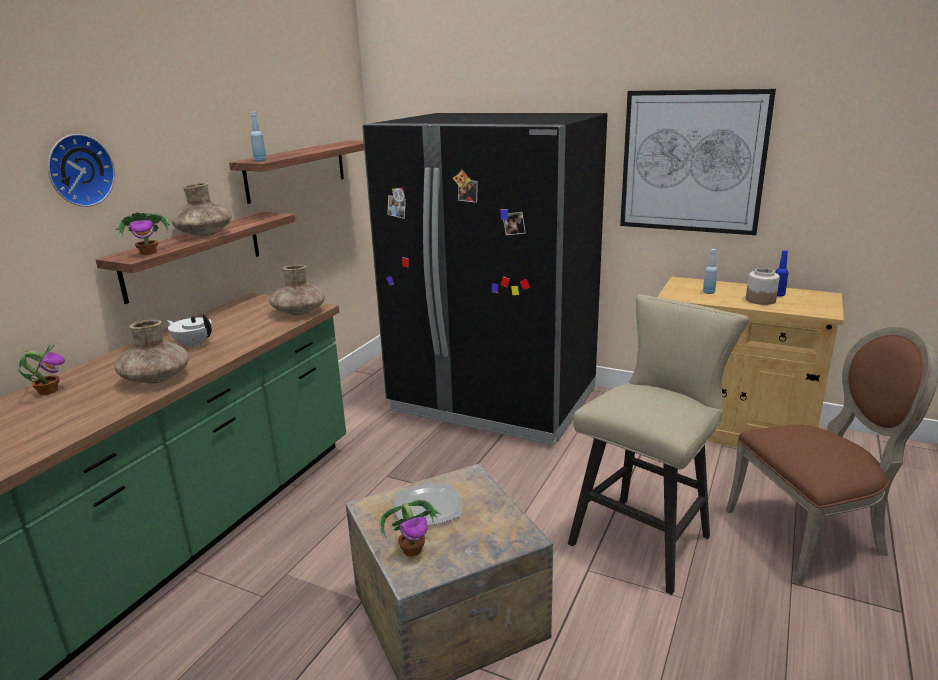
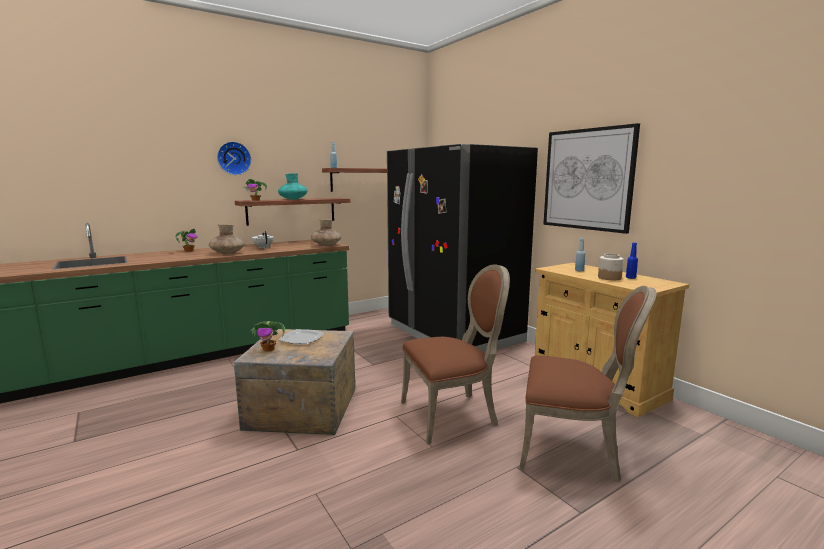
camera: 30 degrees right, 10 degrees down
brown vase [172,182,231,236] -> turquoise vase [278,173,307,200]
beige stool [568,294,749,595] -> brown chair [401,264,510,445]

